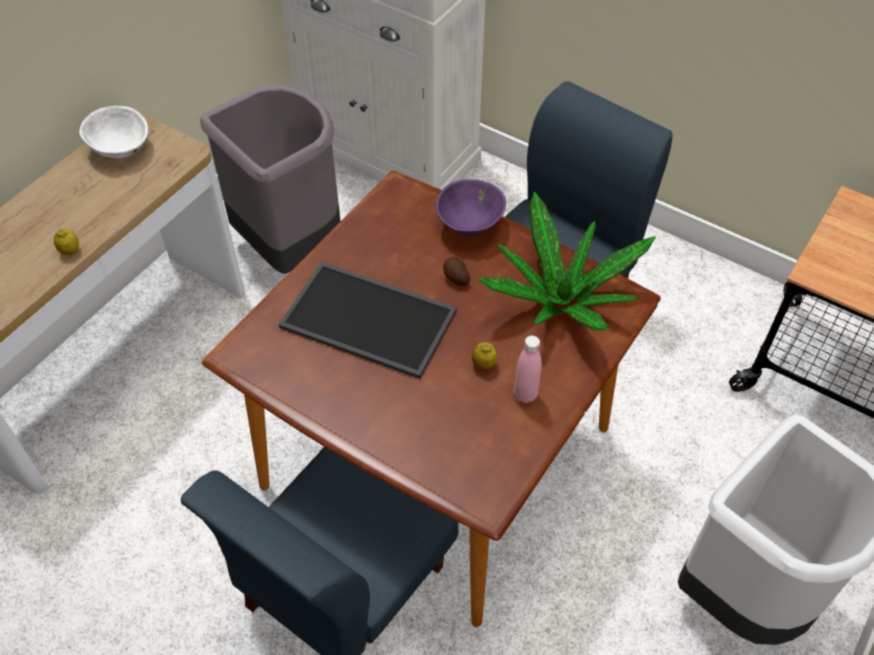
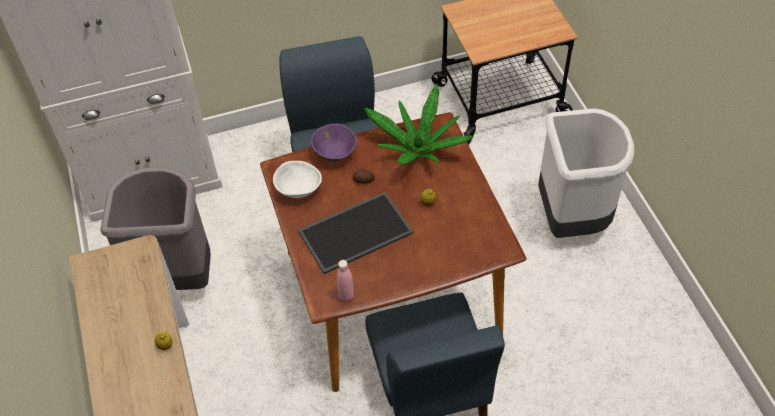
camera: 50 degrees left, 0 degrees up
white bowl [79,106,148,158] -> white bowl moved to [273,161,322,198]
pink bottle [514,335,542,403] -> pink bottle moved to [337,260,354,301]

